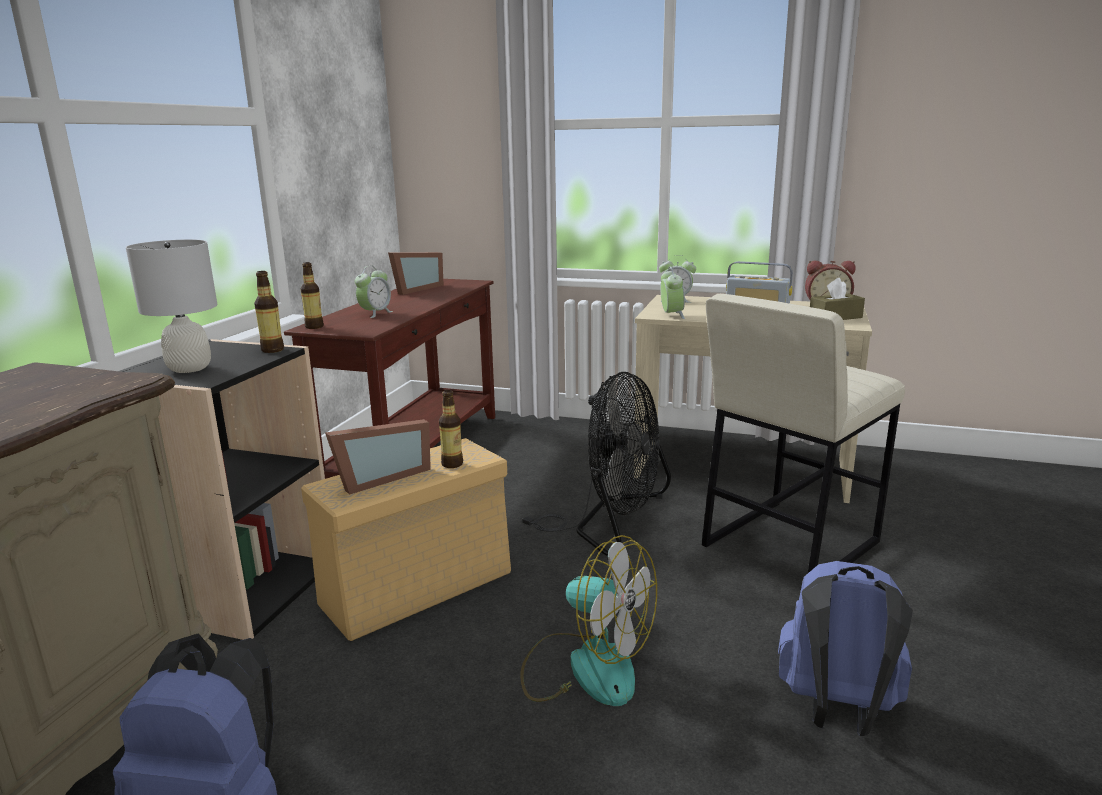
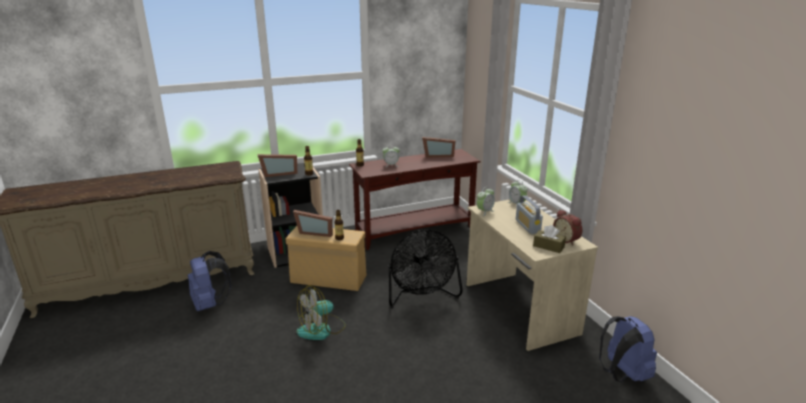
camera: 50 degrees right, 5 degrees up
grey table lamp [126,239,217,373] -> picture frame [257,154,298,177]
fan [520,535,657,706] -> fan turned 60 degrees clockwise [297,285,346,340]
beige chair [702,294,905,573] -> none
blue backpack [778,561,913,736] -> blue backpack moved to [599,316,657,382]

